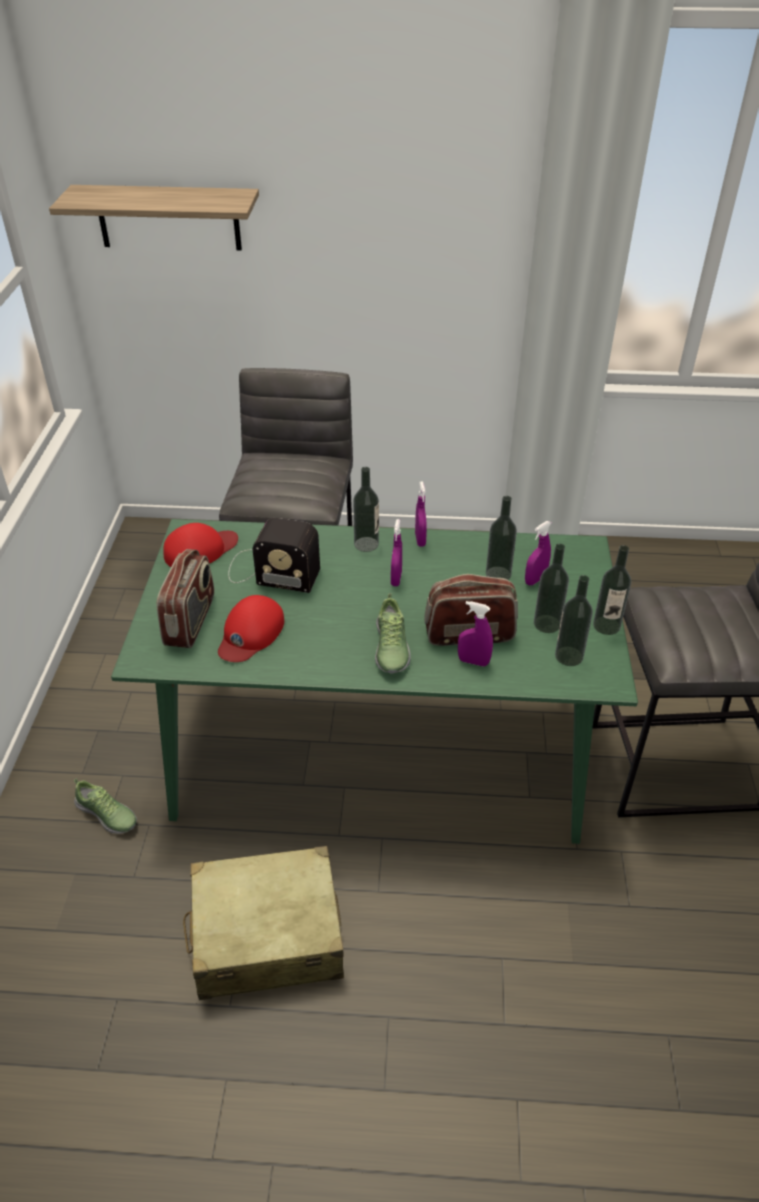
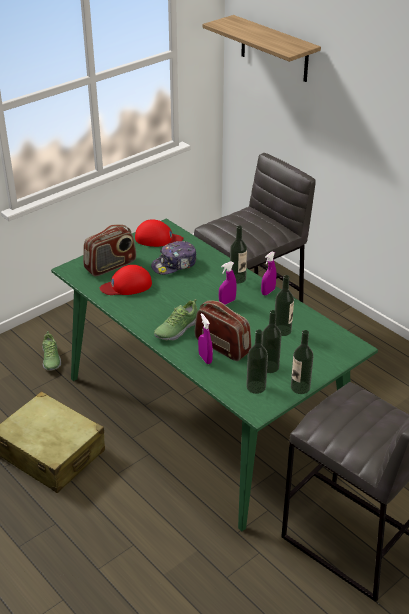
camera: 45 degrees right, 5 degrees down
radio [228,518,320,593] -> cap [151,241,196,275]
purple spray bottle [525,521,551,585] -> none

